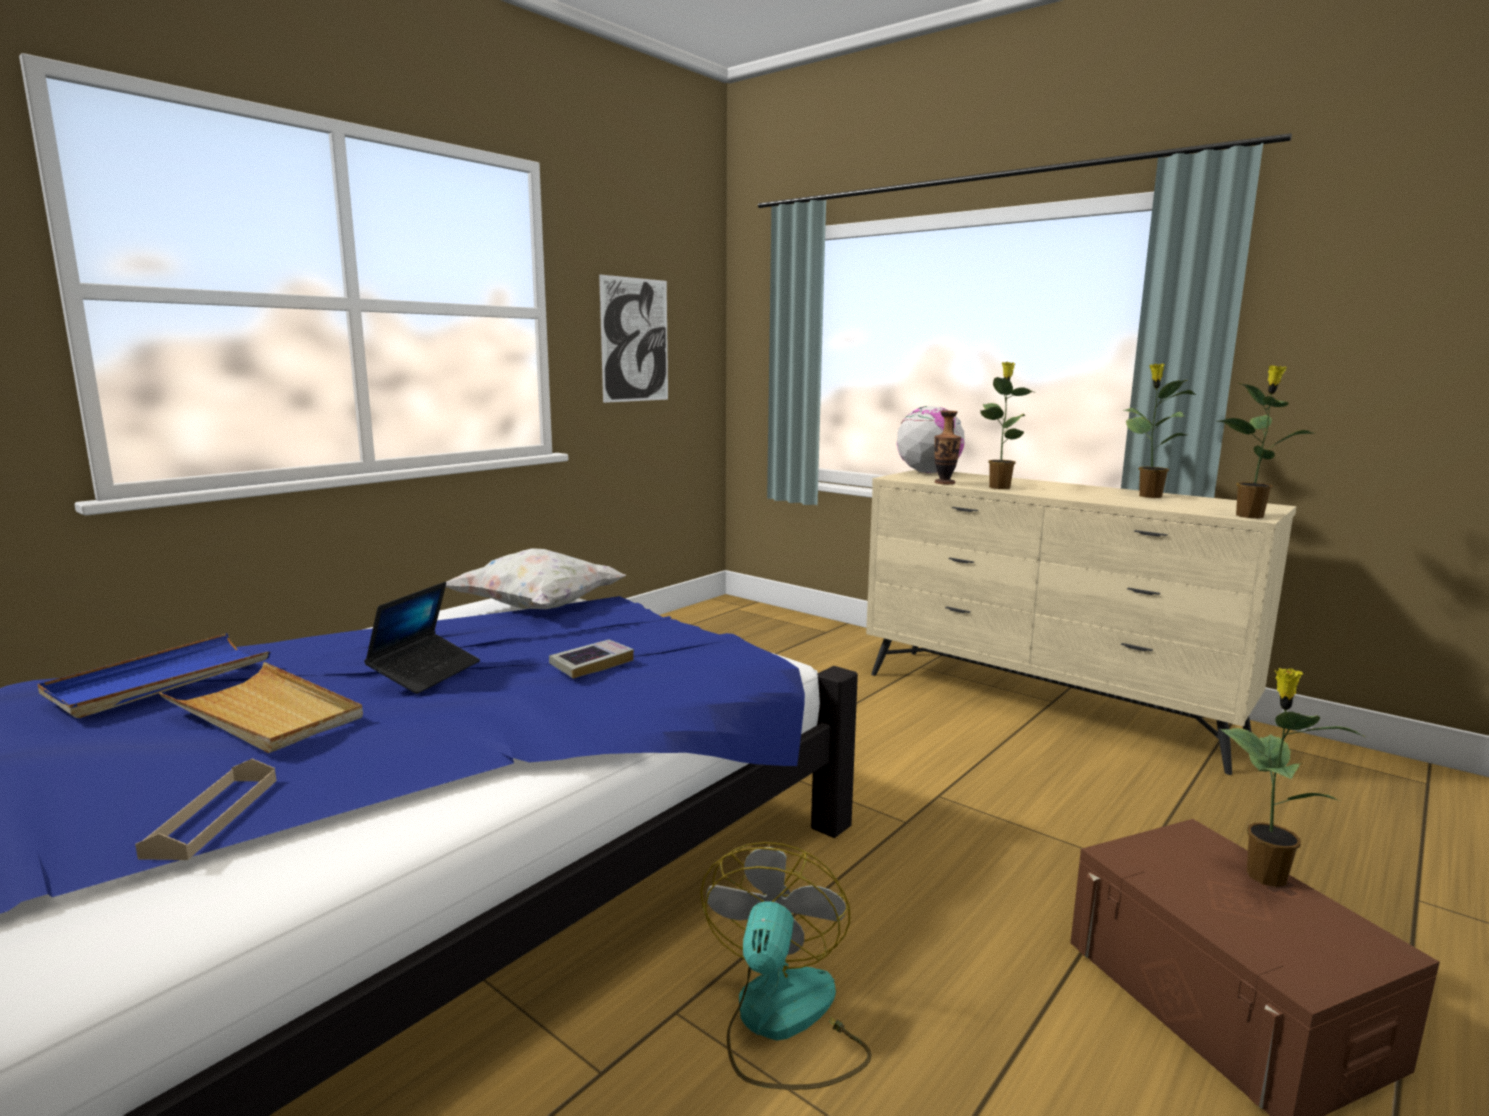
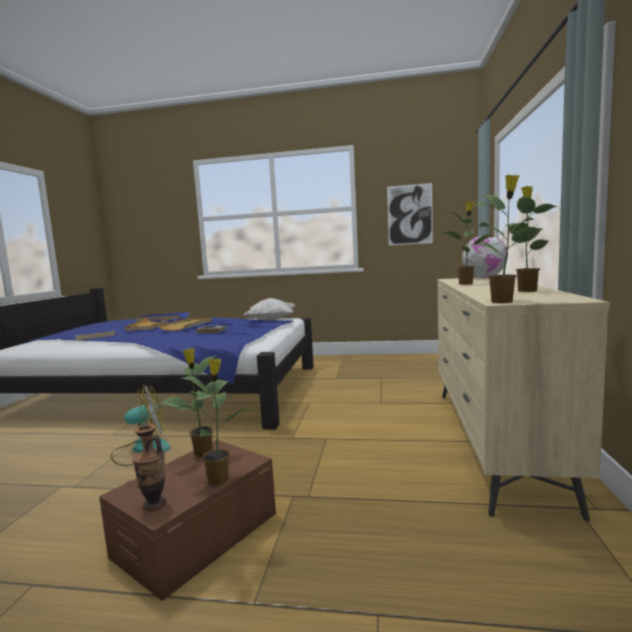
camera: 60 degrees right, 5 degrees down
laptop [364,582,480,694] -> beige tray [158,317,212,331]
vase [934,411,961,484] -> vase moved to [132,424,167,511]
none -> potted plant [159,348,229,457]

